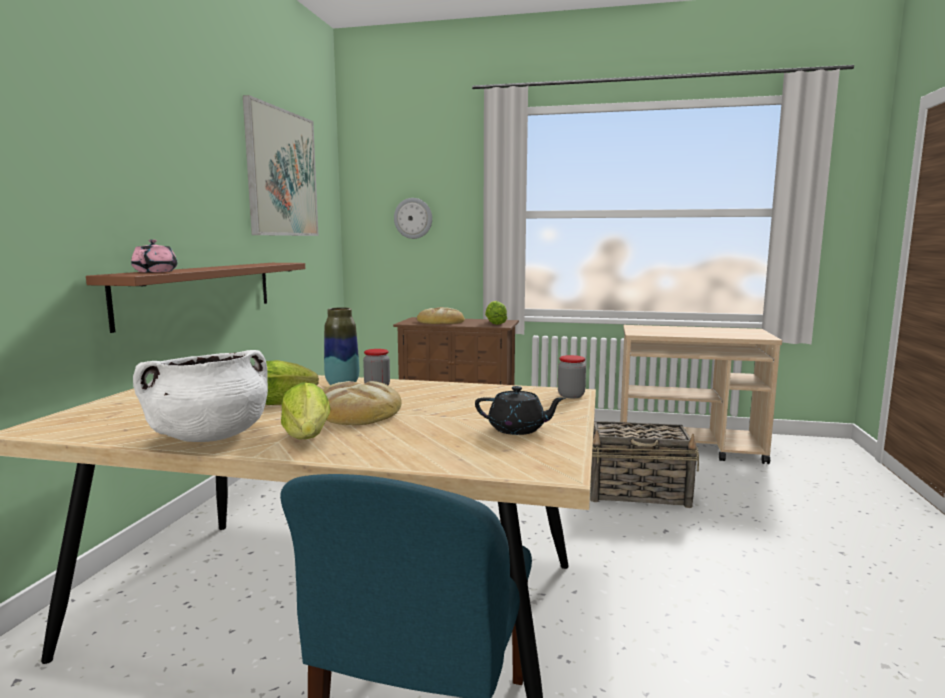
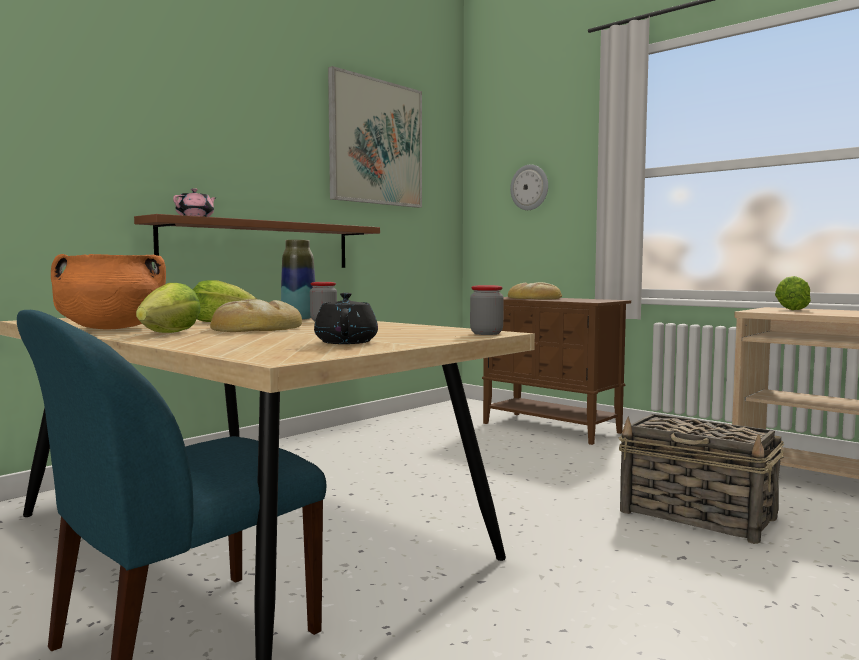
camera: 30 degrees right, 5 degrees down
white cooking pot [133,350,268,442] -> orange cooking pot [51,254,166,329]
black teapot [475,386,566,435] -> black teapot turned 135 degrees counterclockwise [314,293,378,344]
lettuce [485,301,507,325] -> lettuce moved to [775,276,811,310]

